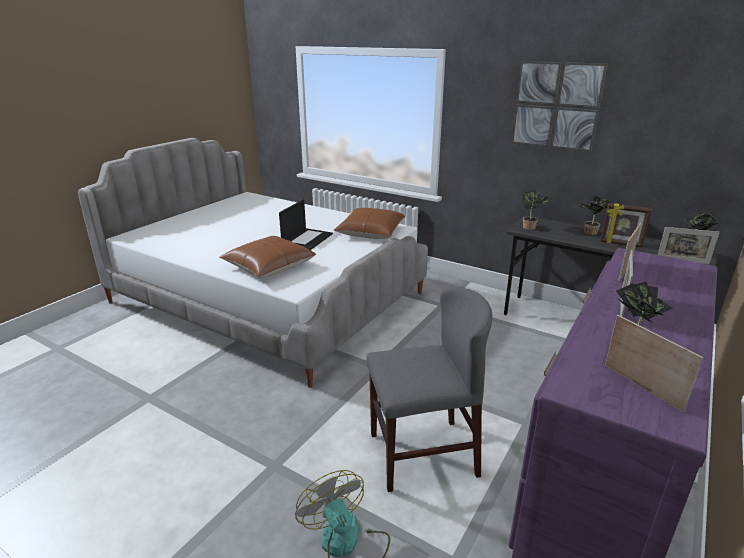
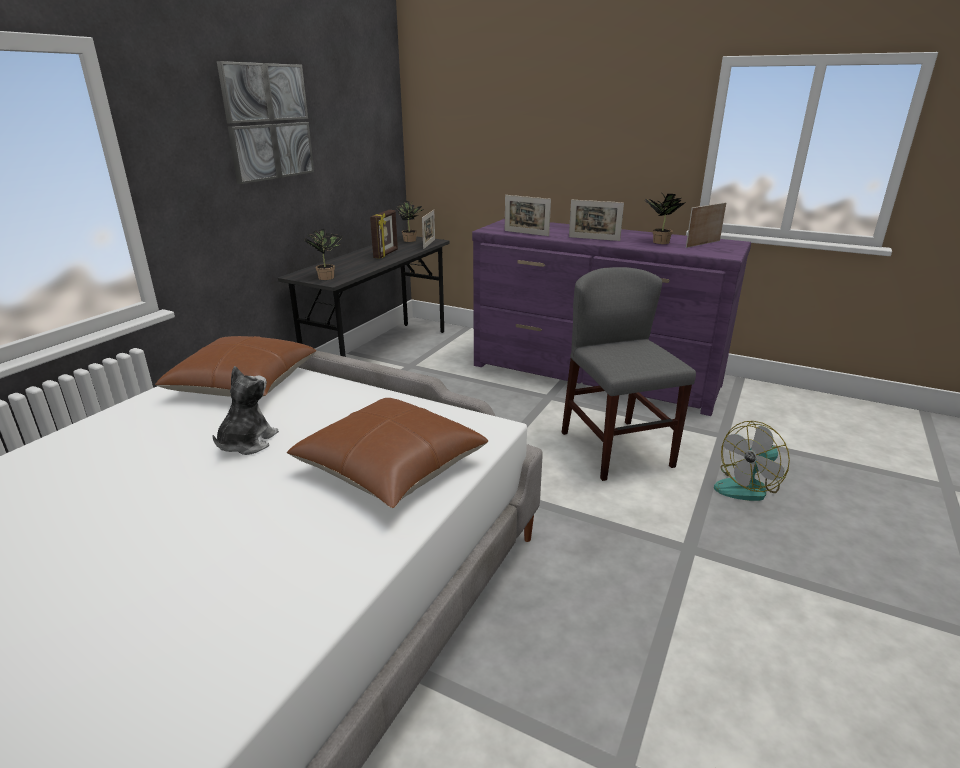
camera: 95 degrees left, 0 degrees up
laptop [279,200,333,250] -> plush toy [212,366,279,455]
potted plant [580,196,611,235] -> none

